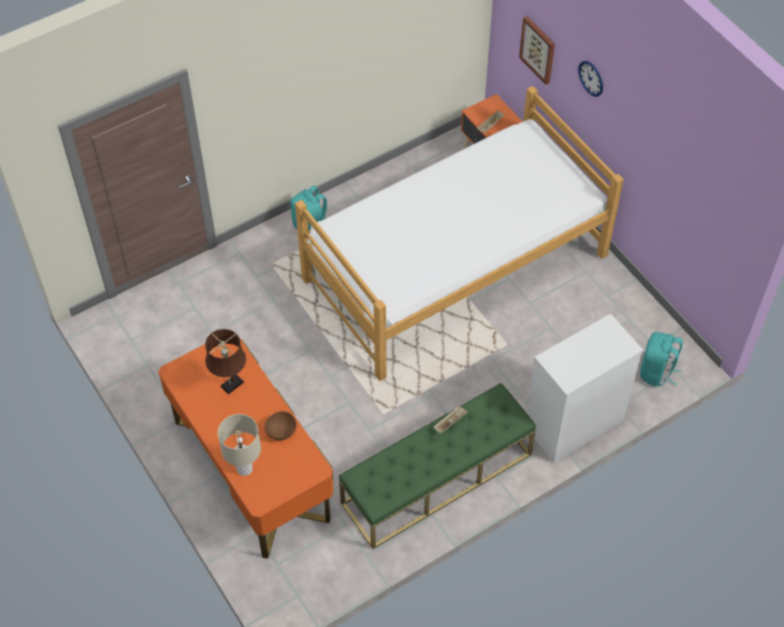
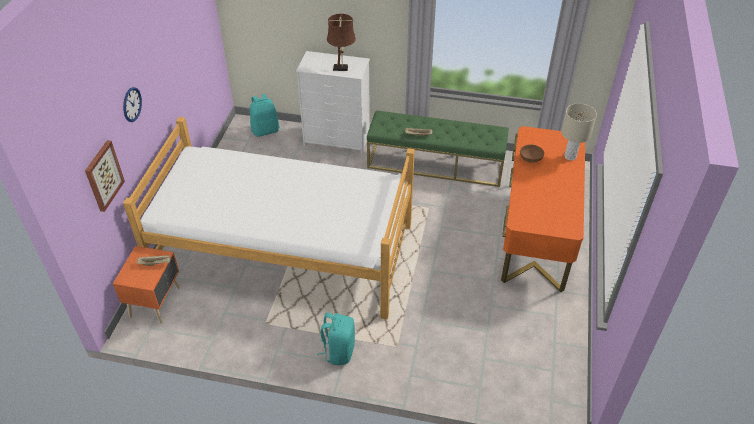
camera: 135 degrees left, 10 degrees down
brown table lamp [205,329,246,394] -> brown table lamp moved to [327,14,356,71]

